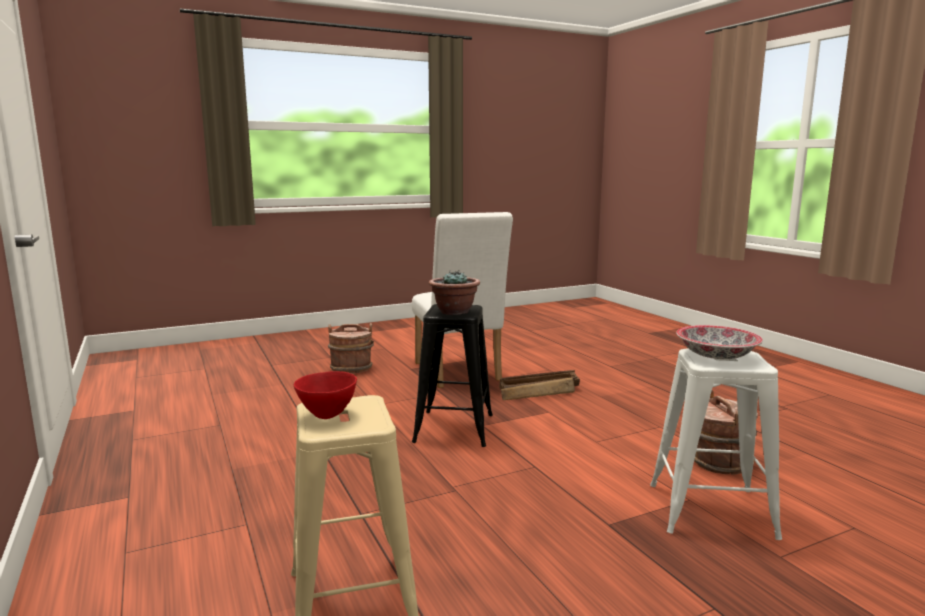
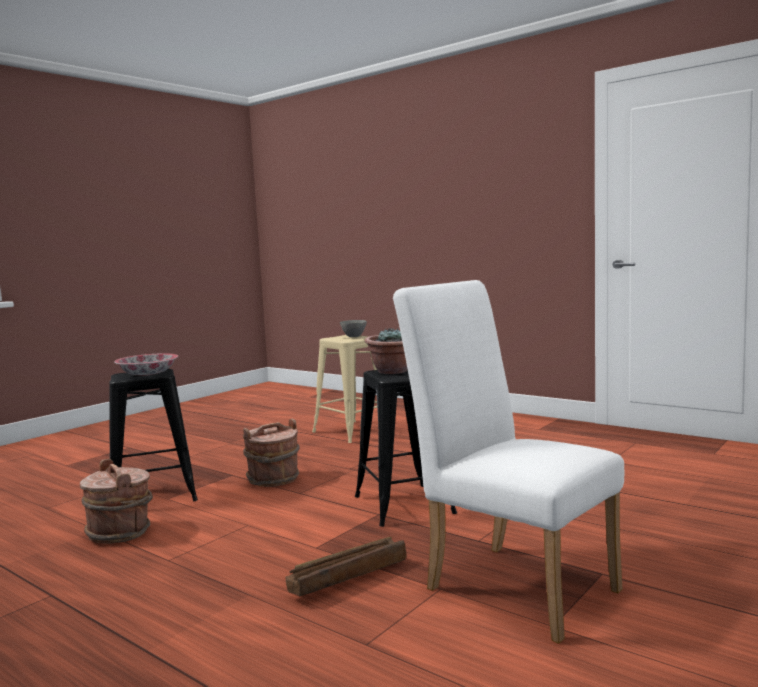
camera: 155 degrees right, 5 degrees down
red bowl [294,371,357,419] -> grey bowl [340,320,367,337]
brown bucket [328,323,374,374] -> brown bucket moved to [243,419,300,487]
white stool [650,349,782,540] -> black stool [109,369,198,502]

